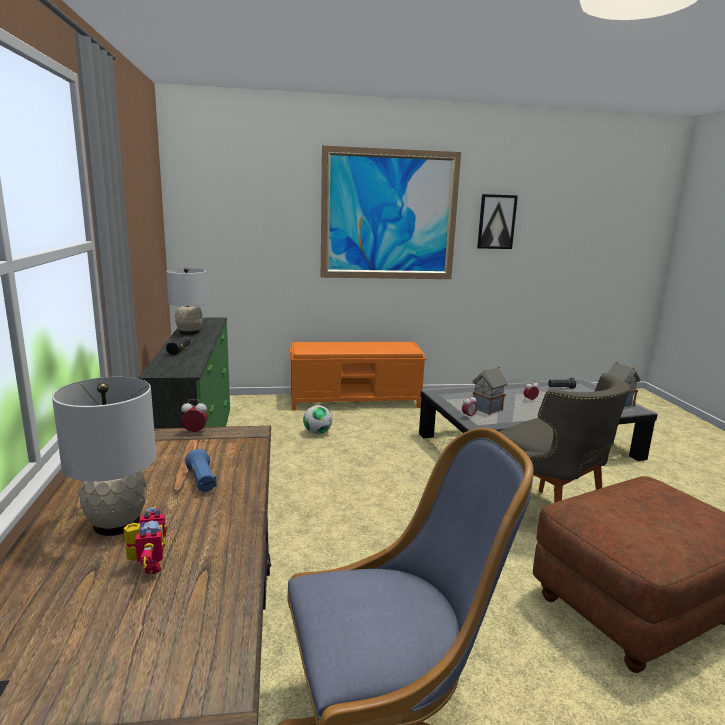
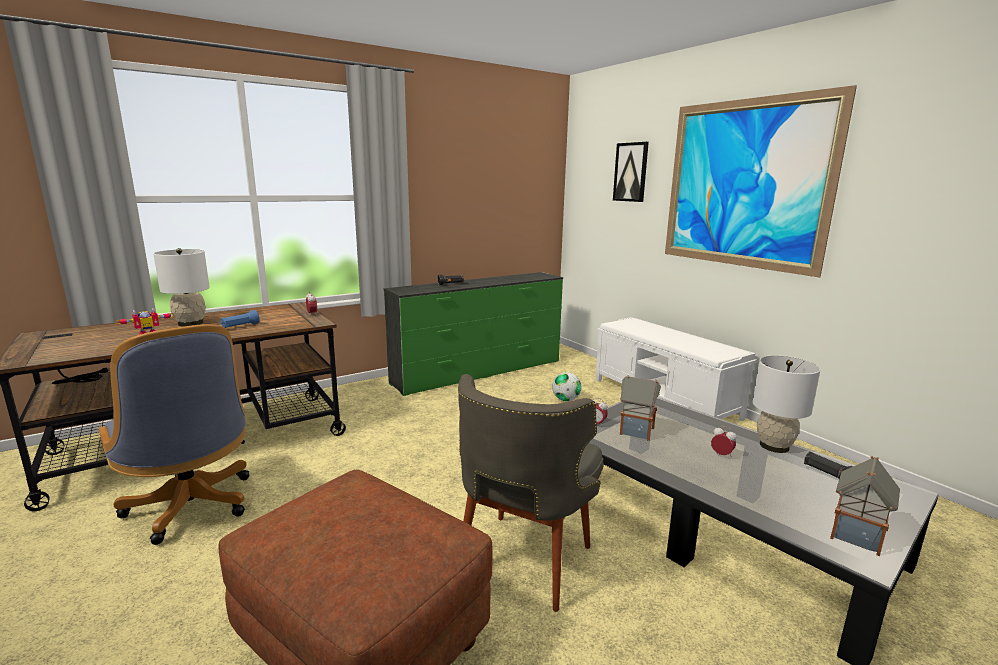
camera: 65 degrees right, 0 degrees up
white table lamp [166,268,207,335] -> white table lamp moved to [753,356,820,453]
orange bench [290,342,426,411] -> white bench [595,317,757,421]
picture [477,194,518,249] -> picture moved to [613,142,649,202]

